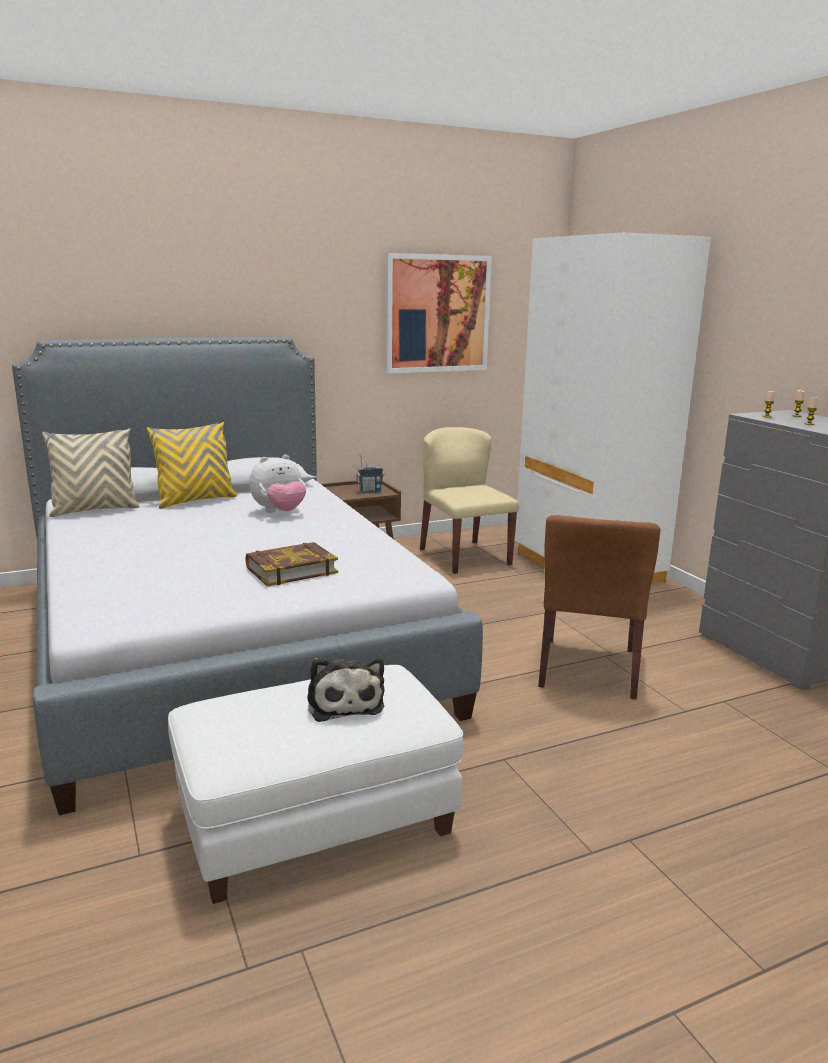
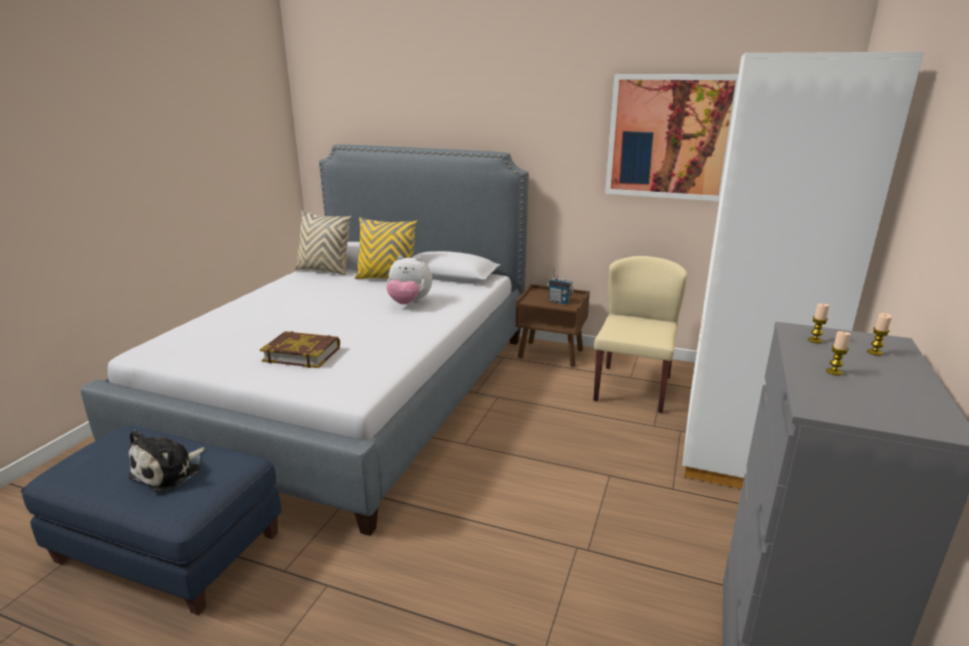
camera: 45 degrees right, 5 degrees up
white ottoman [168,665,463,904] -> blue ottoman [21,426,282,615]
brown chair [538,515,660,700] -> none

